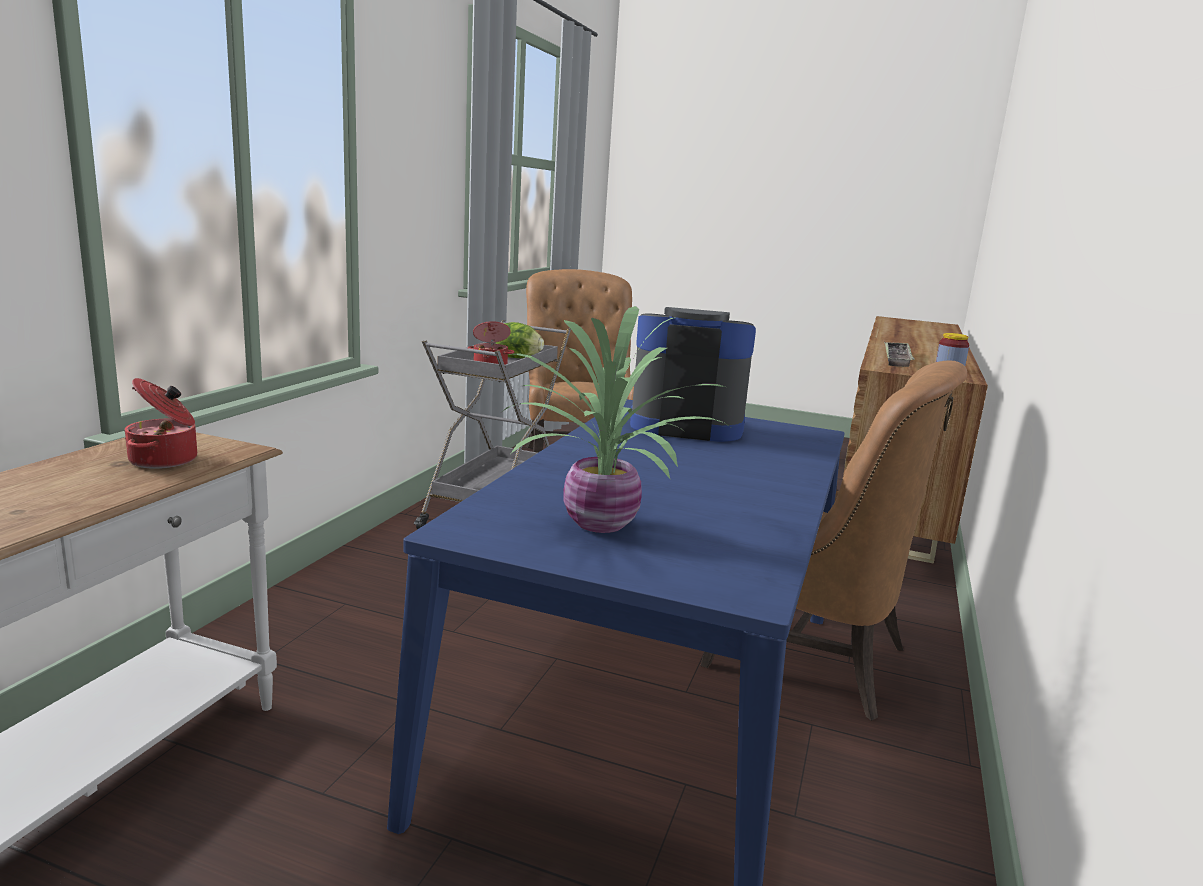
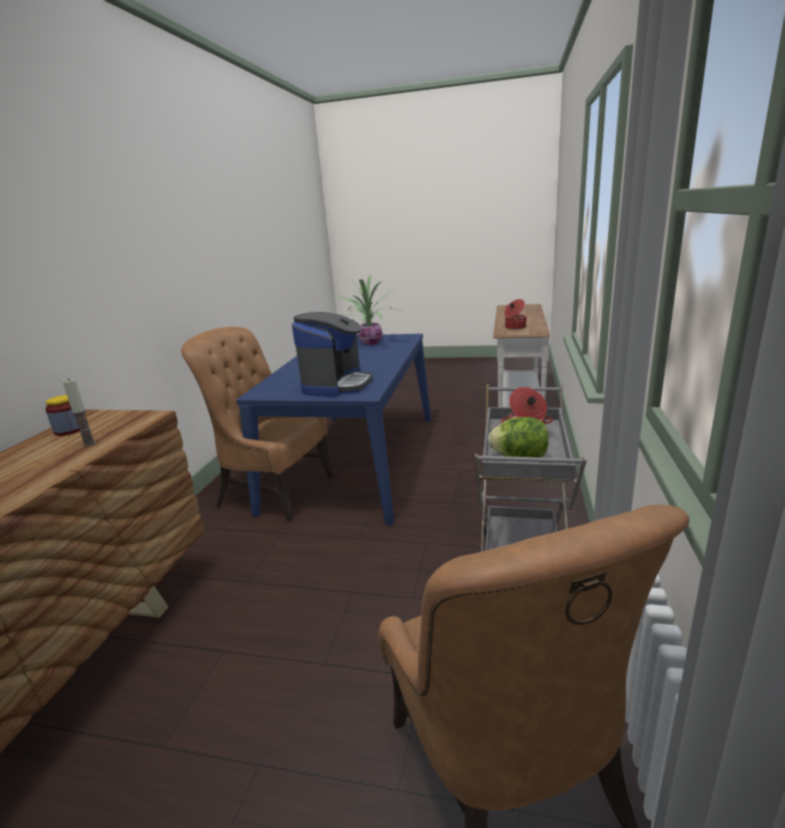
camera: 175 degrees right, 5 degrees up
coffee machine [630,307,756,442] -> coffee machine turned 75 degrees counterclockwise [292,312,373,396]
tray [884,342,915,367] -> candle [63,378,96,447]

